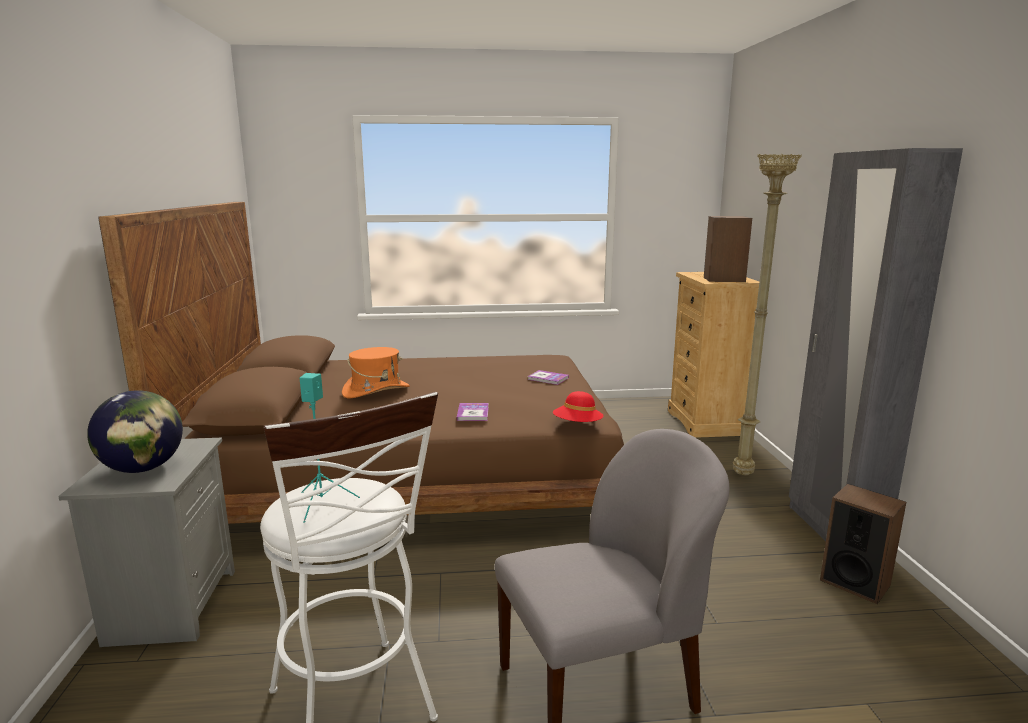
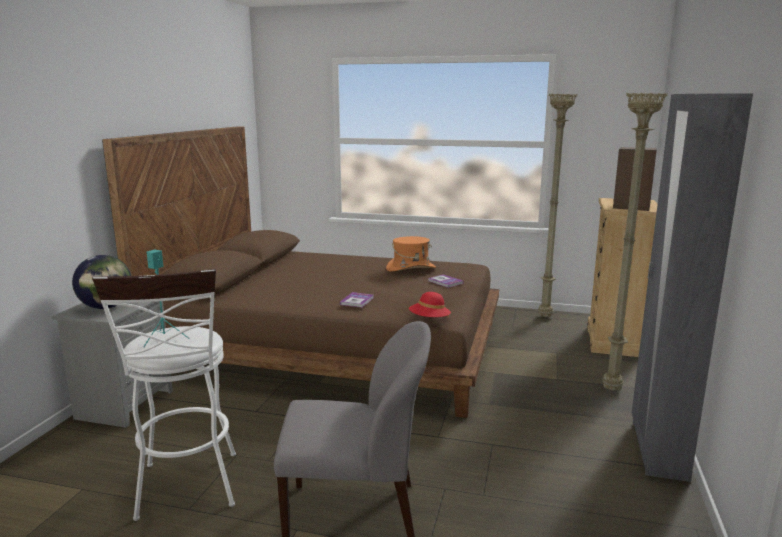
camera: 20 degrees right, 0 degrees up
orange hat [342,347,410,398] -> orange hat moved to [386,236,436,272]
speaker [820,484,906,604] -> none
none -> beige floor lamp [538,94,577,317]

